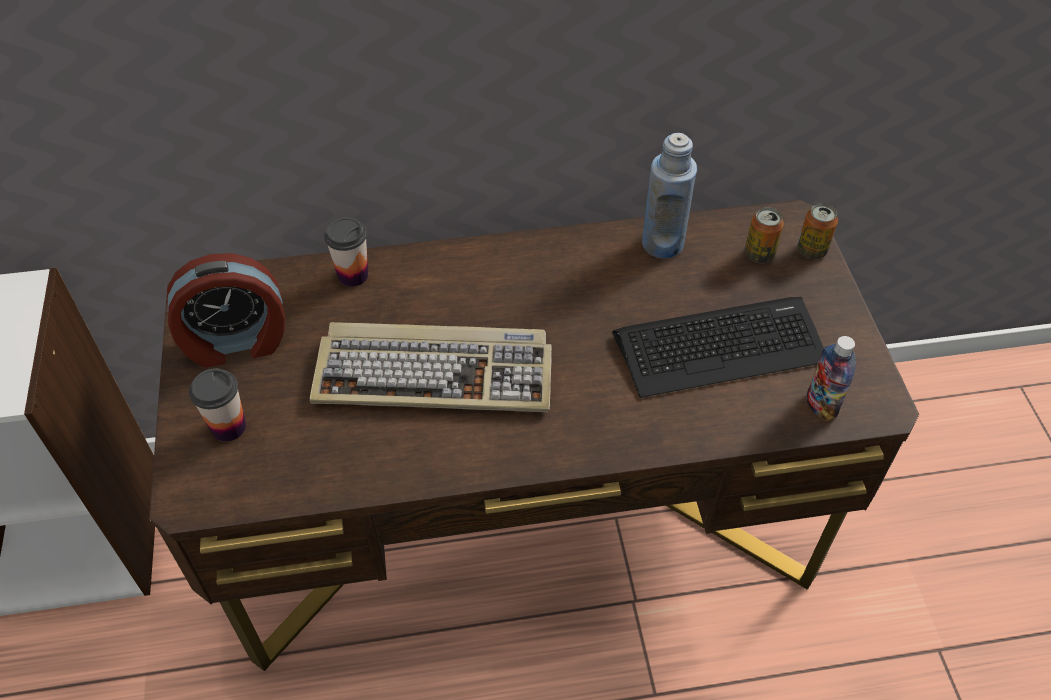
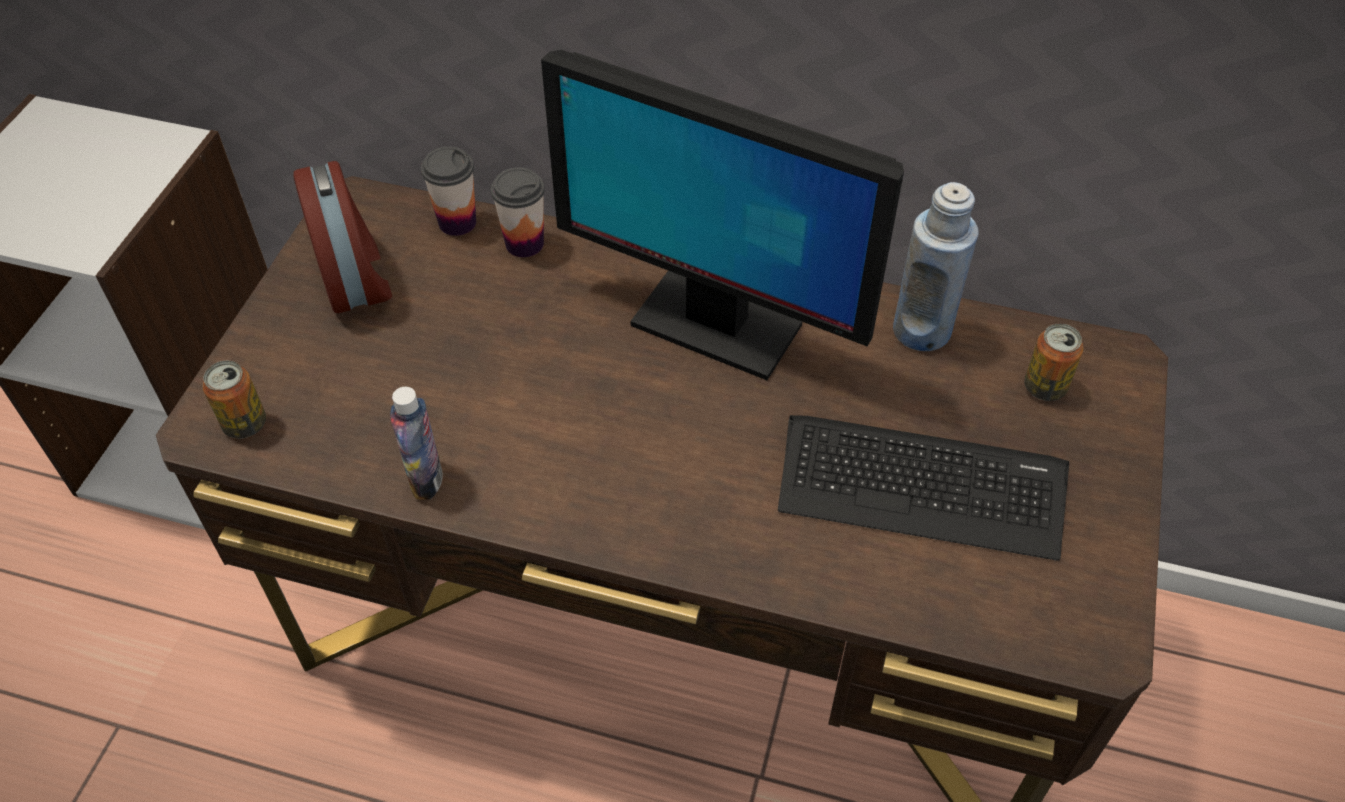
camera: 25 degrees right, 0 degrees up
alarm clock [167,253,285,368] -> alarm clock turned 120 degrees counterclockwise [293,161,392,313]
cup [189,368,246,442] -> cup moved to [421,146,476,236]
keyboard [310,322,552,412] -> none
can [797,203,838,259] -> can moved to [203,361,266,439]
bottle [806,336,856,421] -> bottle moved to [390,387,443,499]
none -> monitor [541,50,904,380]

